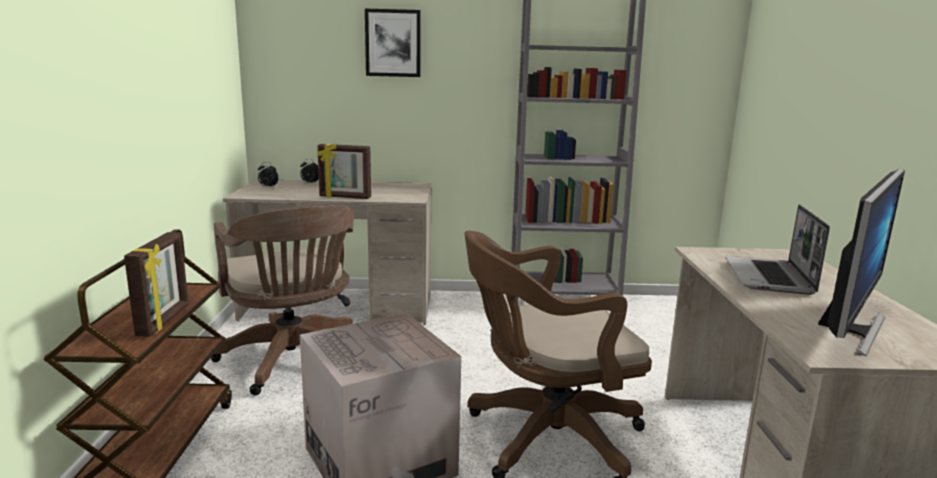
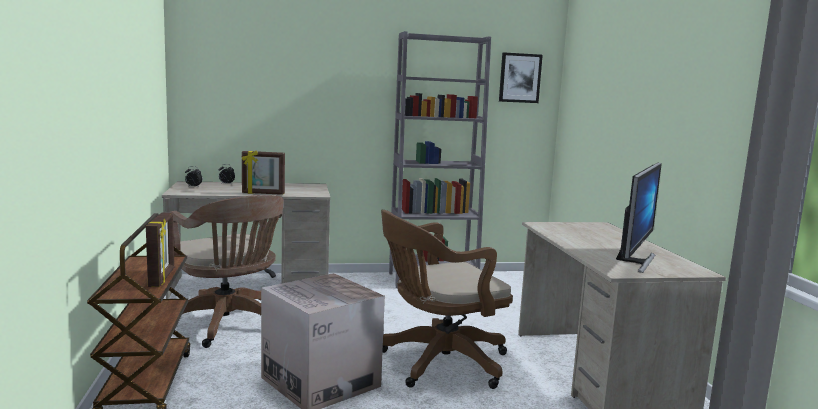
camera: 10 degrees left, 5 degrees down
picture [365,9,421,77] -> picture moved to [499,52,543,103]
laptop [725,204,830,295] -> none

